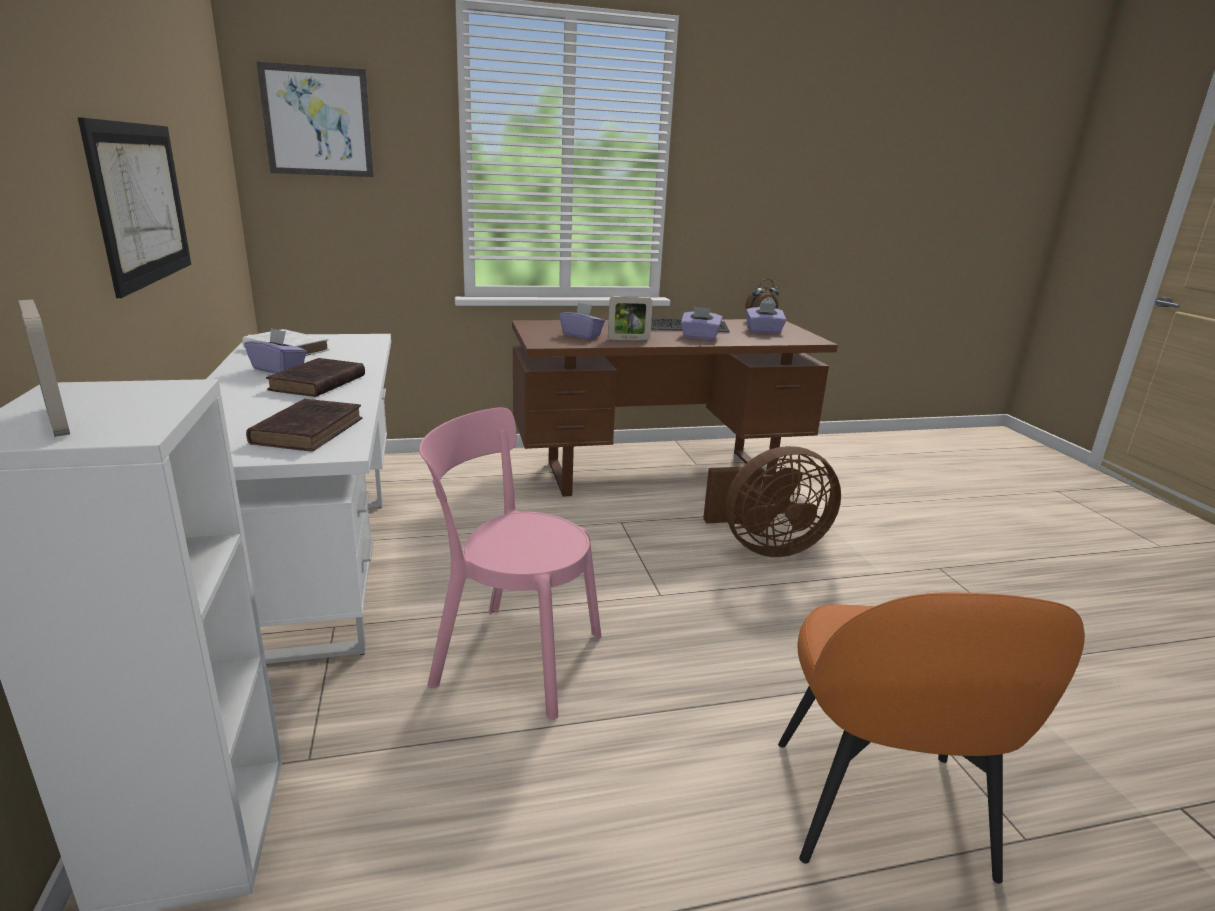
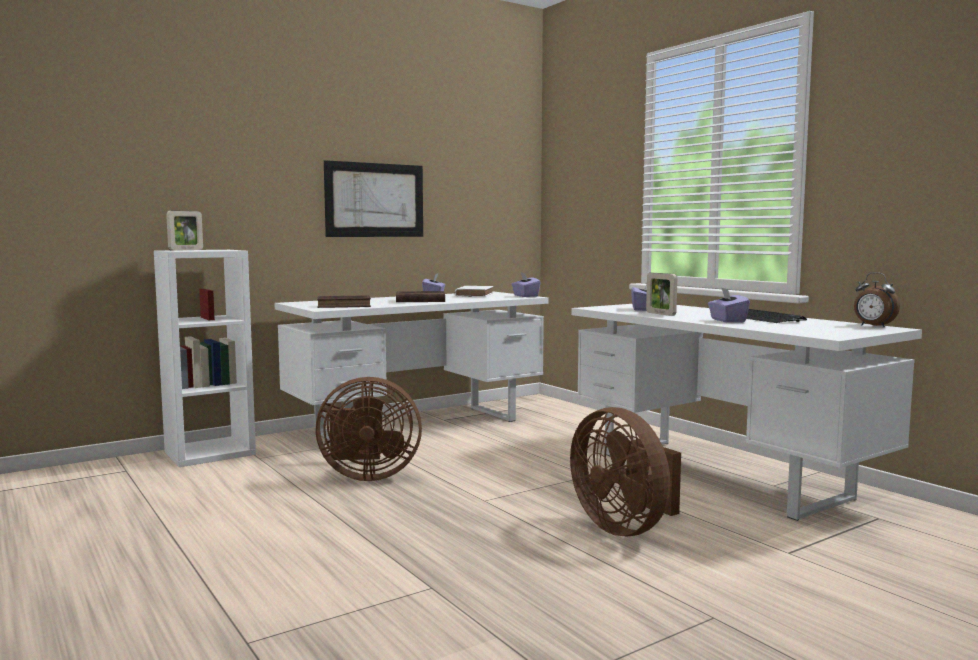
camera: 70 degrees right, 15 degrees down
picture [257,62,374,177] -> none
pink chair [419,408,602,720] -> brown fan [315,377,422,481]
brown desk [512,319,838,497] -> white desk [571,304,922,521]
purple tissue box [746,303,787,333] -> purple tissue box moved to [511,273,541,297]
orange chair [778,592,1085,884] -> none

